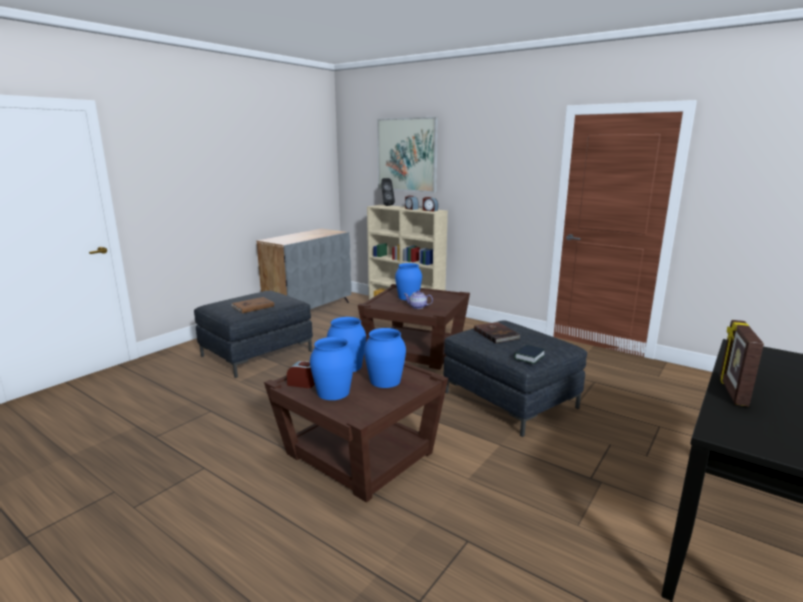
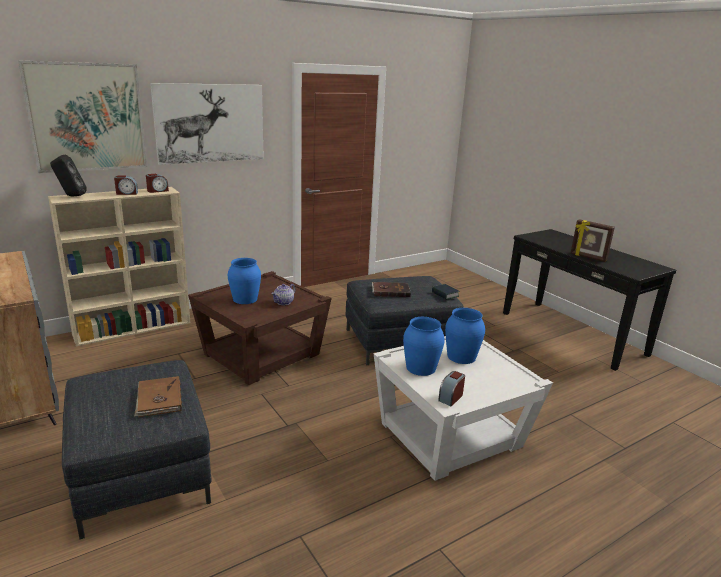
camera: 70 degrees left, 5 degrees up
brown side table [264,355,448,503] -> white side table [373,336,553,481]
blue vase [310,337,354,400] -> none
none -> picture [150,83,264,165]

